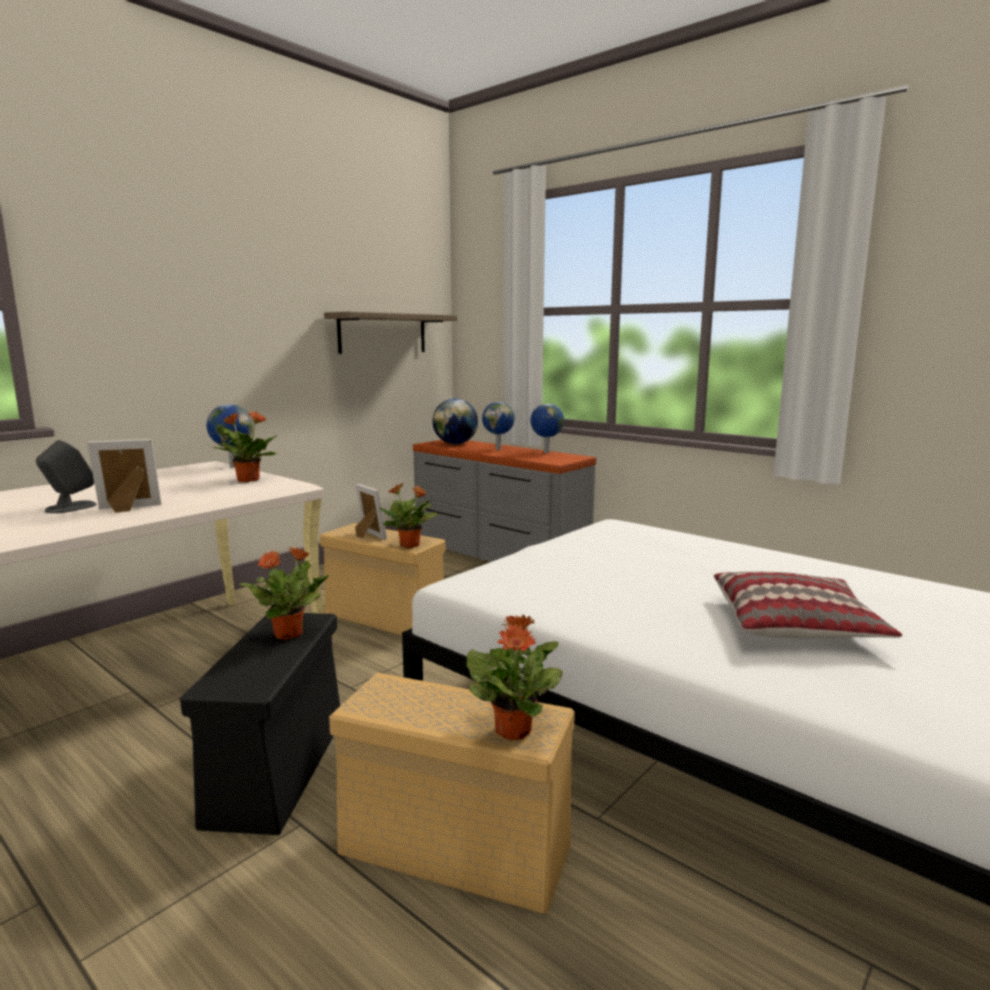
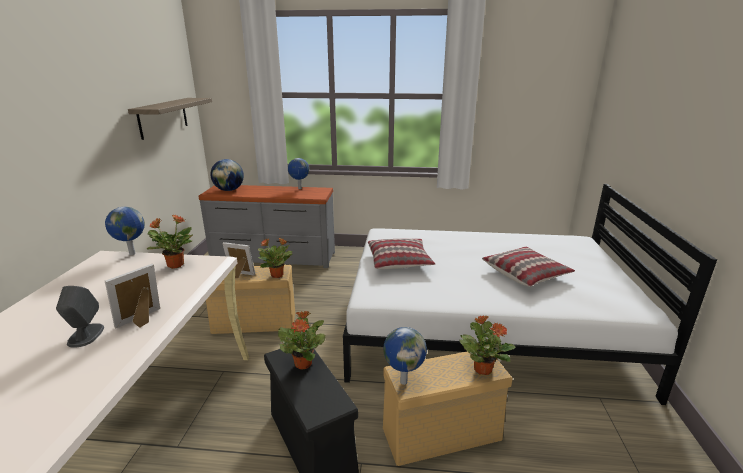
camera: 35 degrees left, 10 degrees up
globe [482,402,515,450] -> globe moved to [384,327,427,385]
none -> pillow [368,239,435,269]

